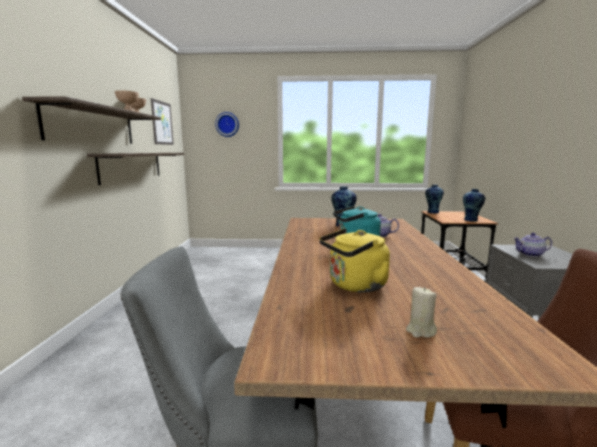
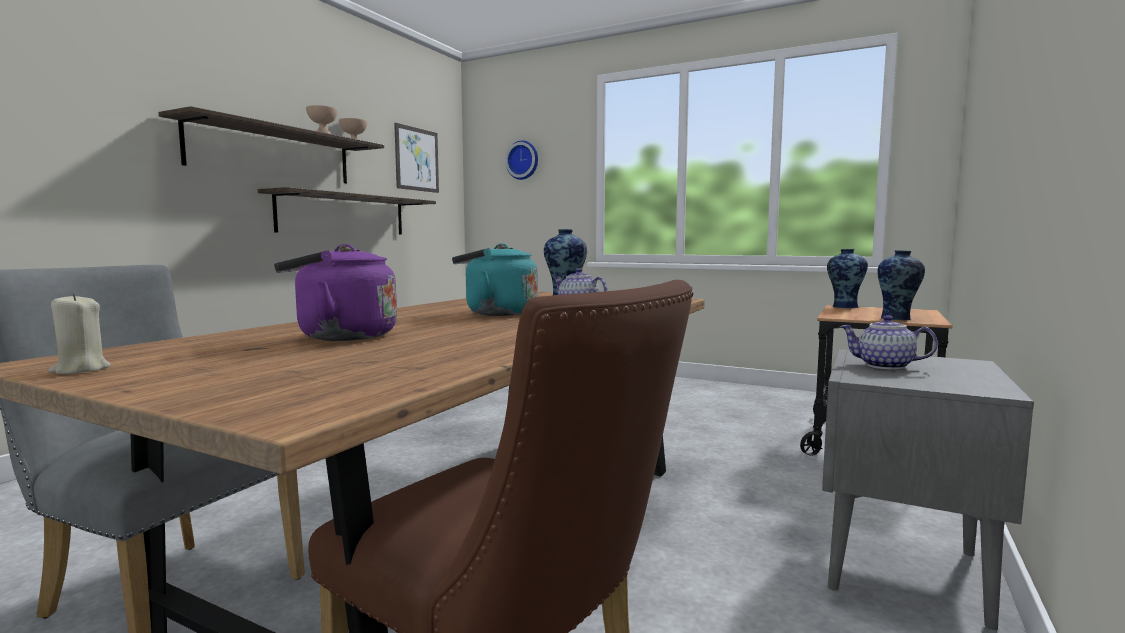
camera: 25 degrees right, 5 degrees down
yellow kettle [319,228,390,293] -> purple kettle [274,244,397,341]
beige candle [406,287,437,338] -> beige candle moved to [48,293,111,374]

